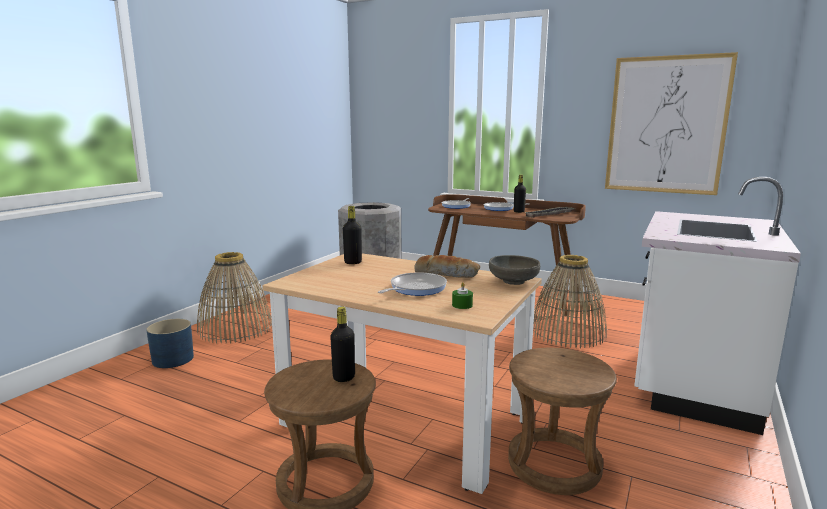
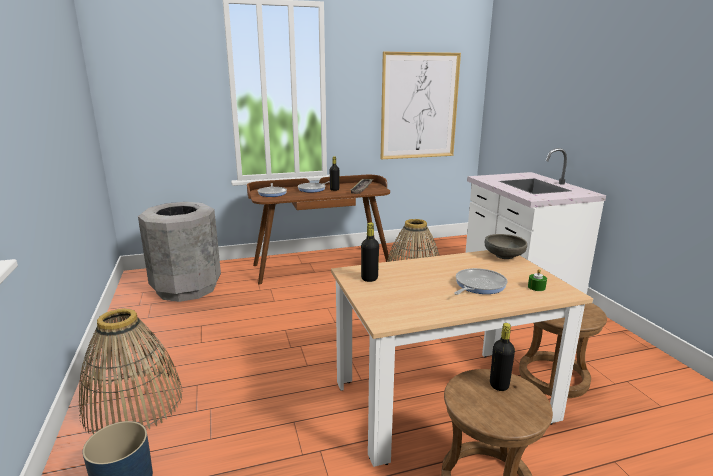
camera: 45 degrees left, 5 degrees up
frying pan [378,272,447,296] -> frying pan turned 45 degrees clockwise [454,268,508,295]
bread [414,255,480,278] -> none

